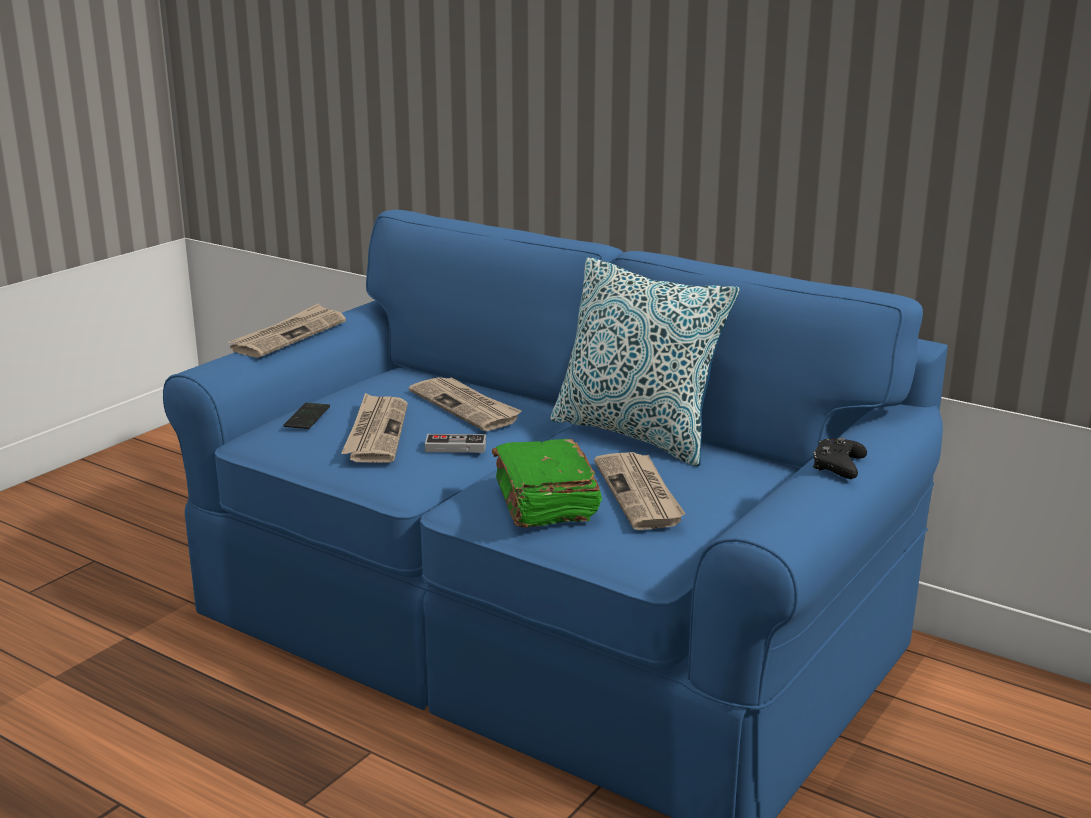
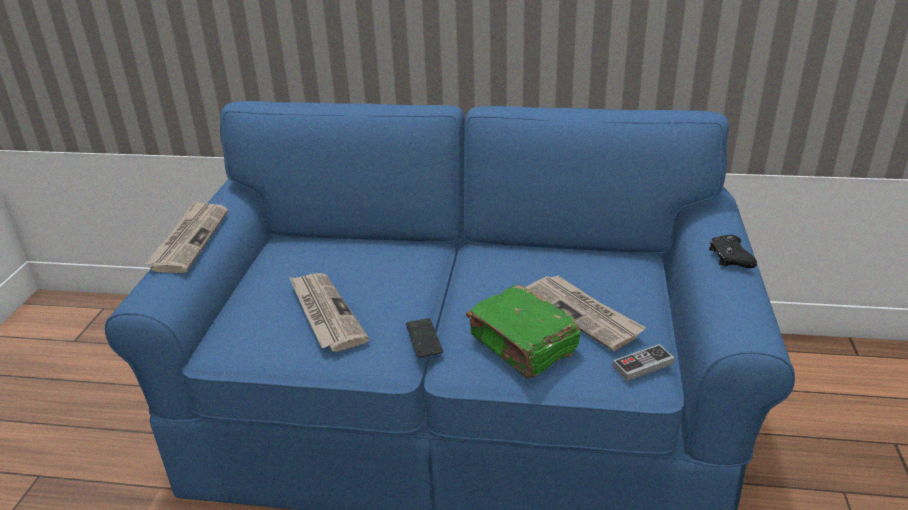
camera: 25 degrees left, 10 degrees up
phone [283,403,330,429] -> phone moved to [406,318,443,358]
newspaper [409,377,522,431] -> none
game controller [425,434,486,453] -> game controller moved to [613,344,675,381]
pillow [550,257,739,466] -> none

